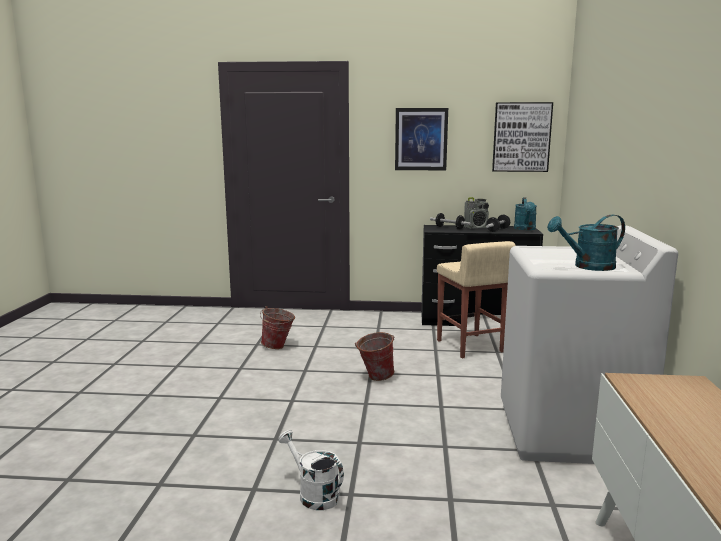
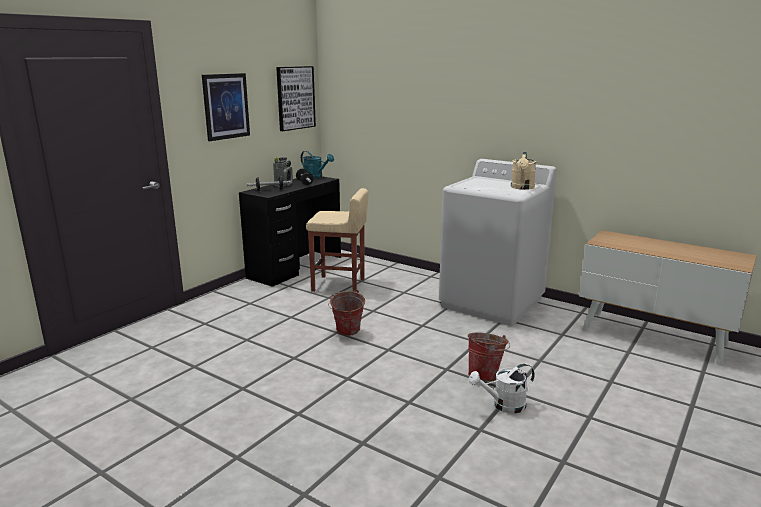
camera: 60 degrees left, 5 degrees up
bucket [260,306,295,349] -> bucket moved to [468,333,510,382]
turquoise watering can [547,215,625,271] -> beige watering can [511,152,536,190]

